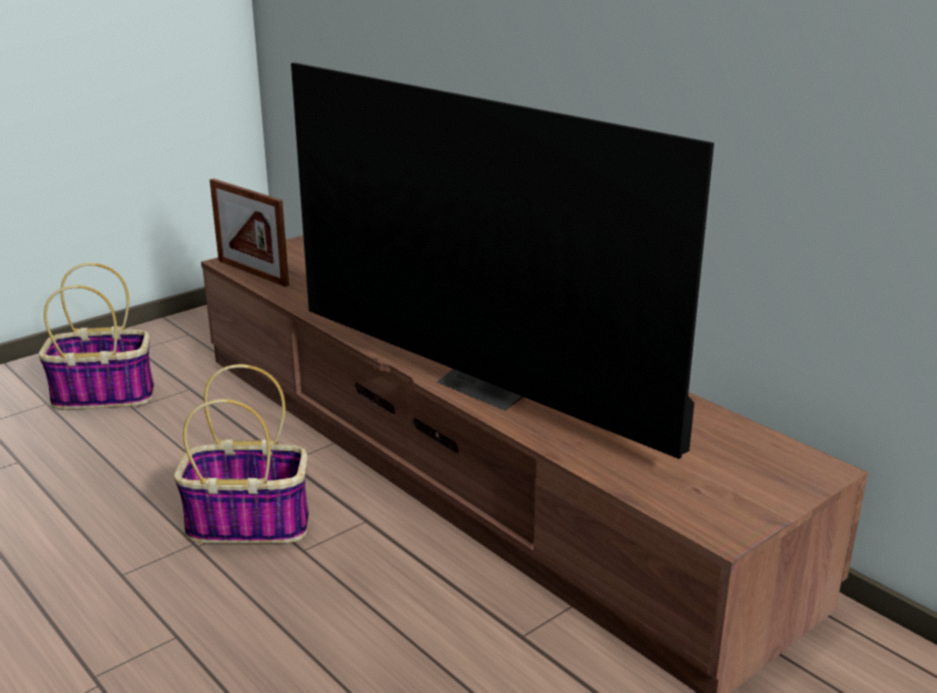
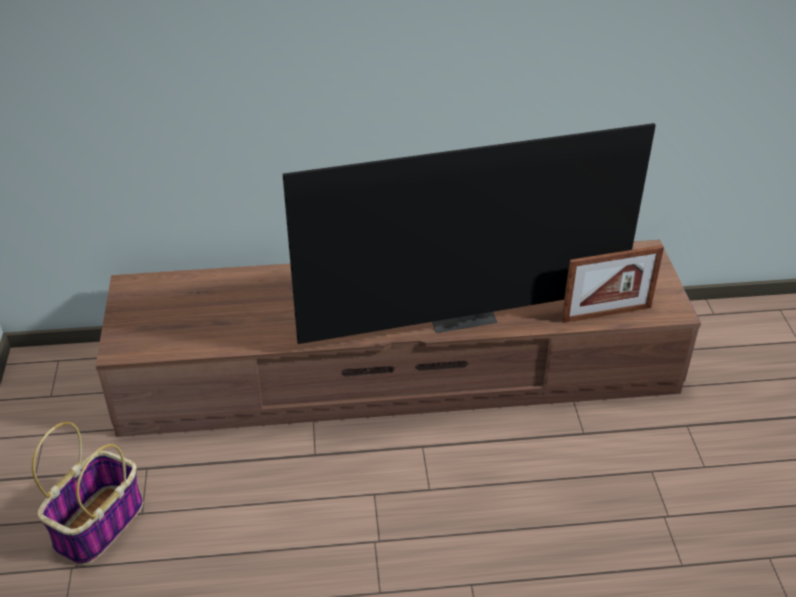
camera: 55 degrees left, 15 degrees up
basket [174,364,309,544] -> none
picture frame [210,178,289,287] -> picture frame moved to [561,245,664,323]

